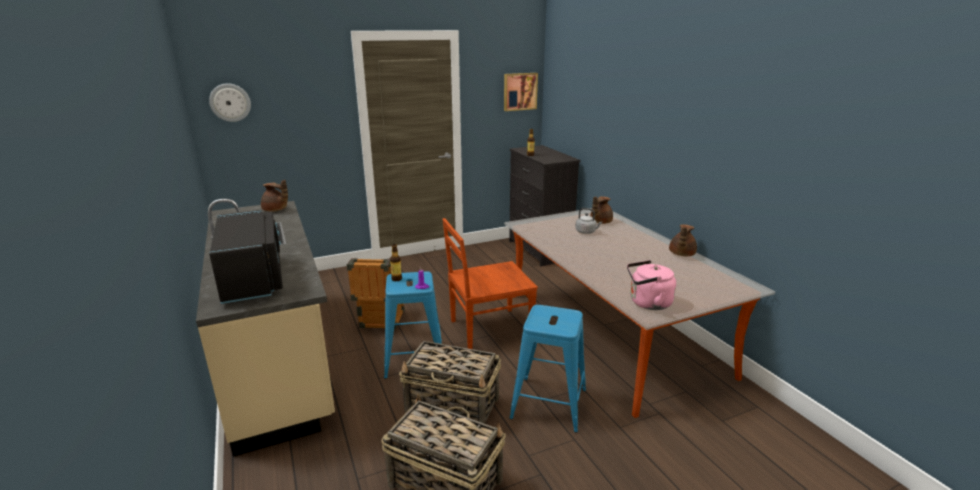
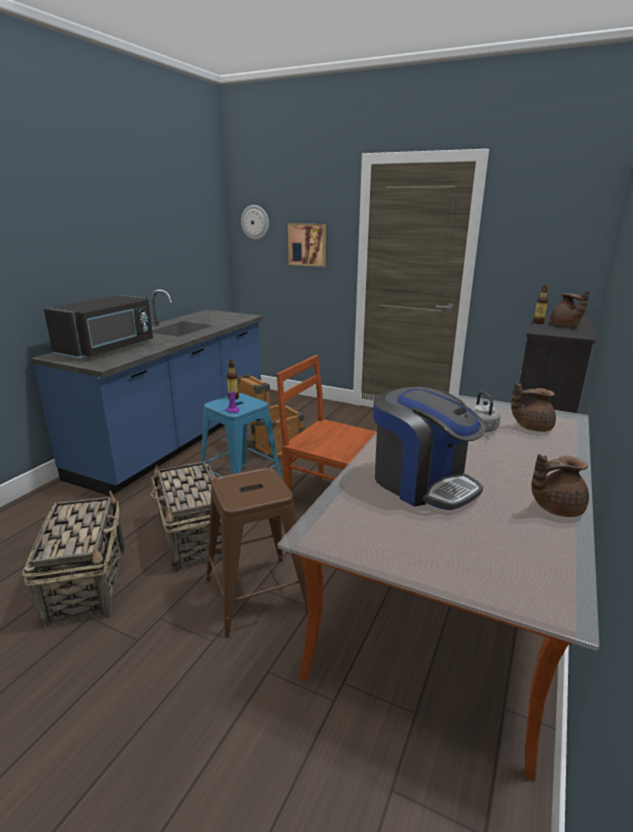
camera: 50 degrees right, 0 degrees up
beige counter [196,199,335,457] -> blue counter [30,289,263,496]
brown teapot [261,180,288,212] -> brown teapot moved to [550,290,590,326]
picture [504,73,538,111] -> picture moved to [288,223,326,267]
blue stool [509,305,586,433] -> brown stool [206,467,308,638]
pink kettle [627,260,676,310] -> none
none -> coffee machine [373,387,486,510]

